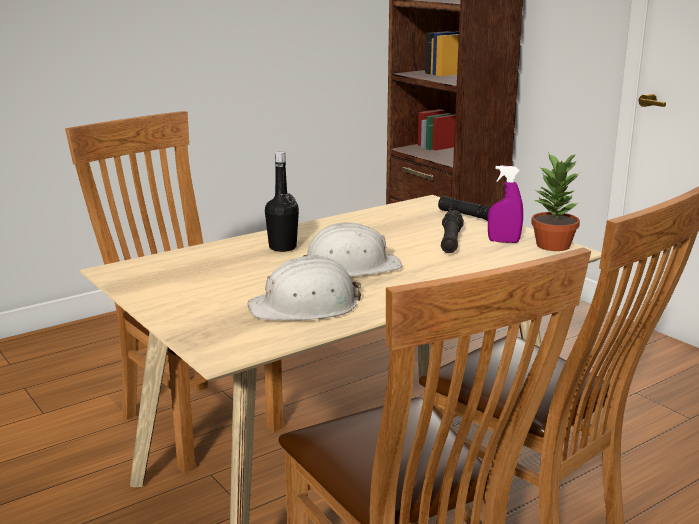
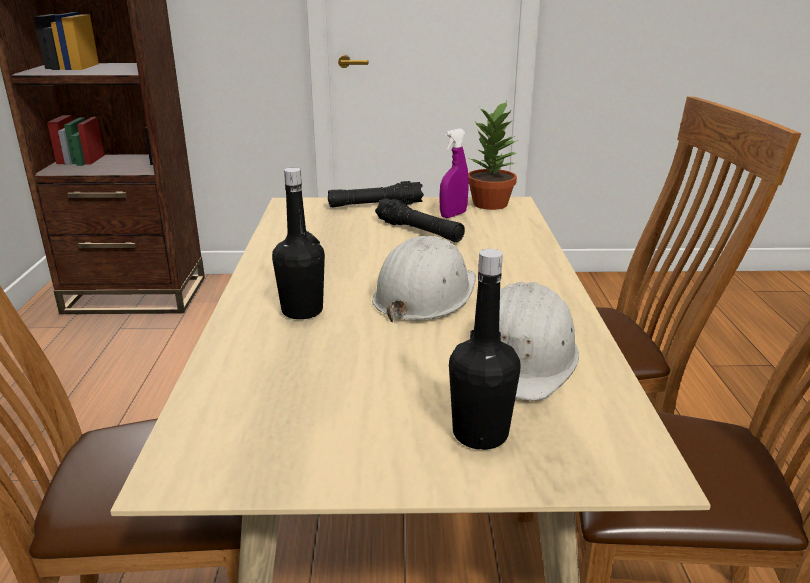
camera: 55 degrees left, 5 degrees up
none -> black bottle [449,249,520,450]

